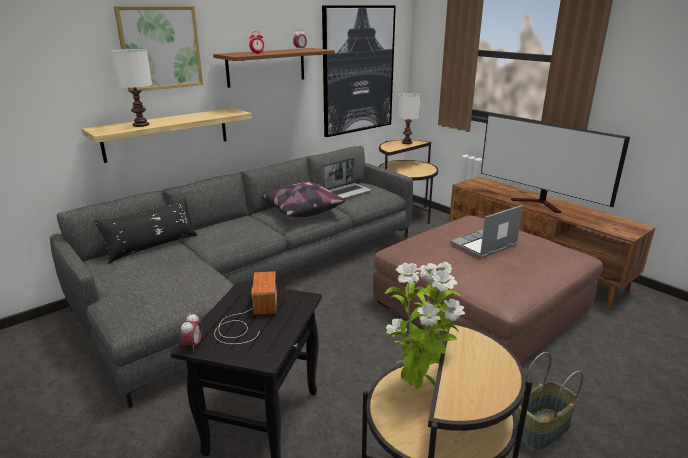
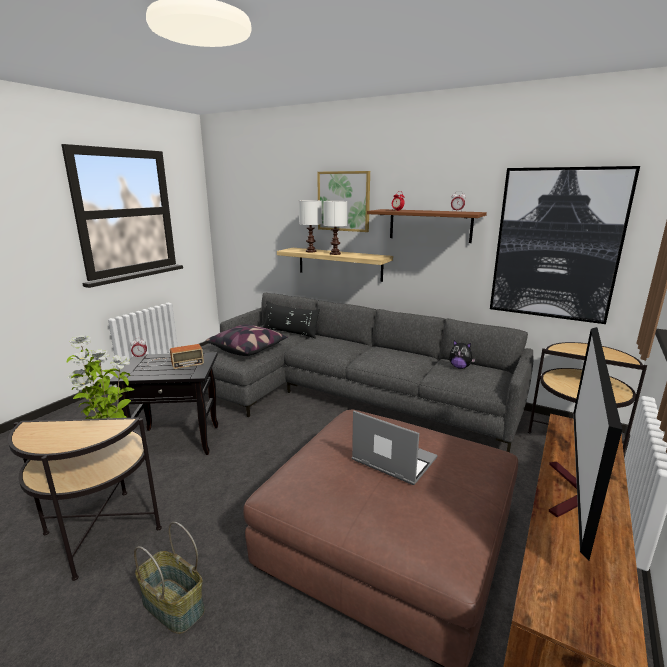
camera: 70 degrees right, 5 degrees down
pillow [261,182,346,217] -> pillow moved to [206,324,288,356]
laptop [322,158,372,199] -> plush toy [449,340,475,369]
white table lamp [397,93,421,144] -> white table lamp moved to [323,201,347,255]

